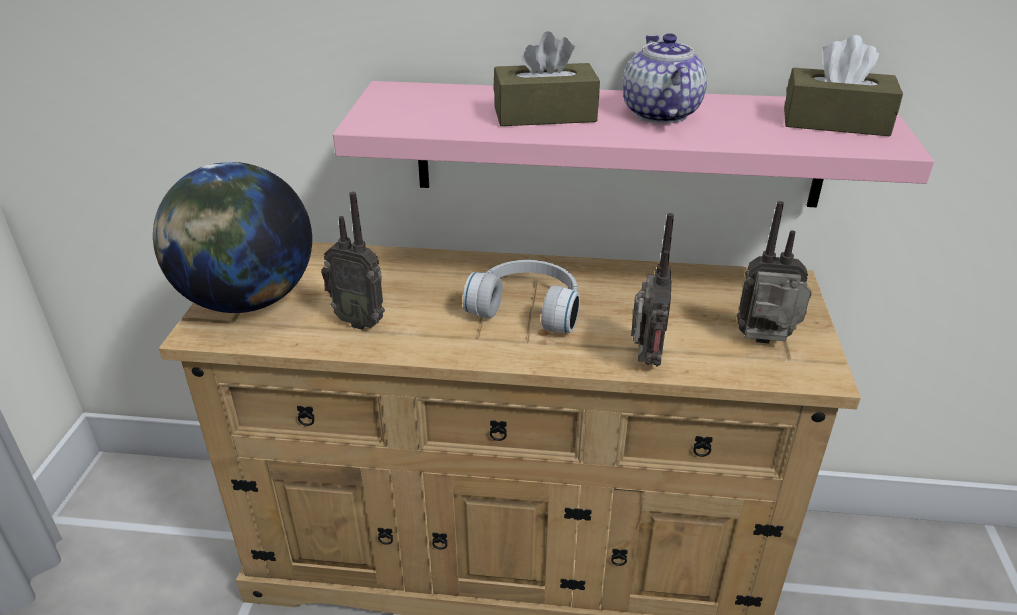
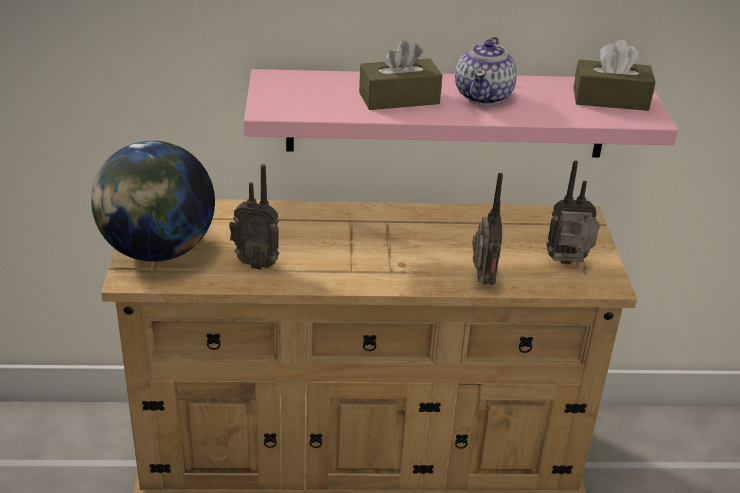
camera: 10 degrees left, 0 degrees up
white headphones [463,260,580,333] -> none
teapot [623,33,707,124] -> teapot turned 150 degrees counterclockwise [455,37,517,105]

